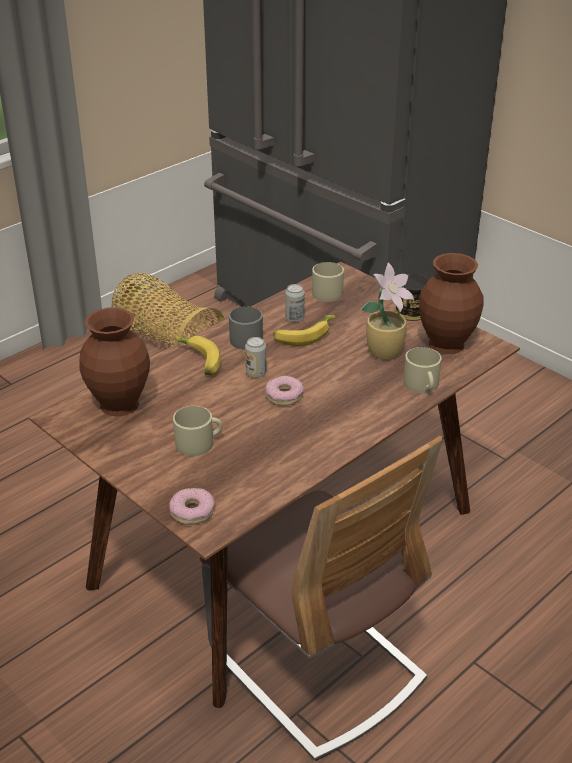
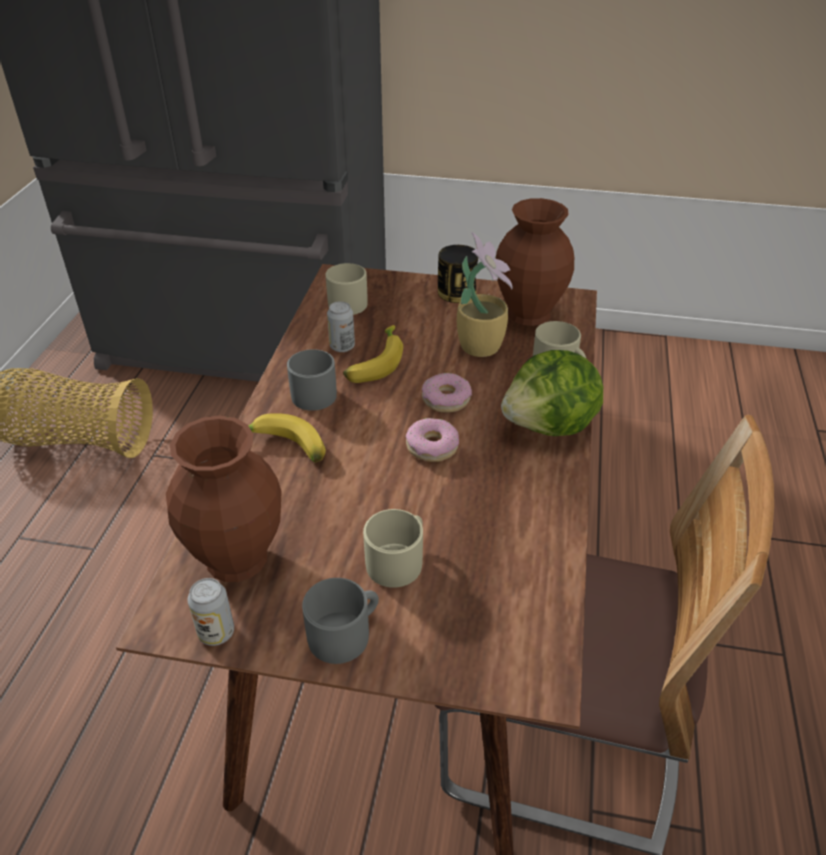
camera: 35 degrees left, 5 degrees up
donut [169,488,215,525] -> donut moved to [422,373,472,412]
can [245,337,266,378] -> can moved to [188,578,234,646]
none -> grey mug [302,578,379,664]
none -> lettuce [501,350,603,436]

